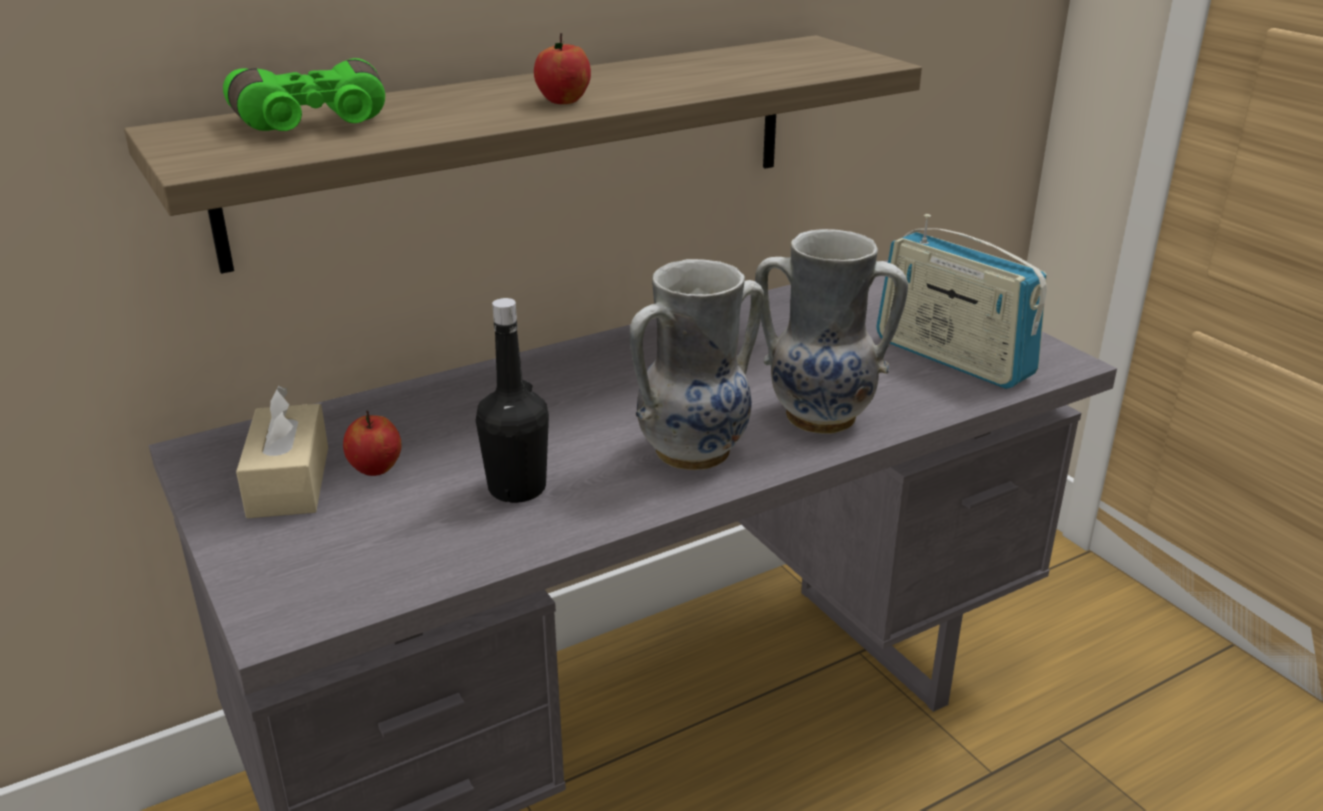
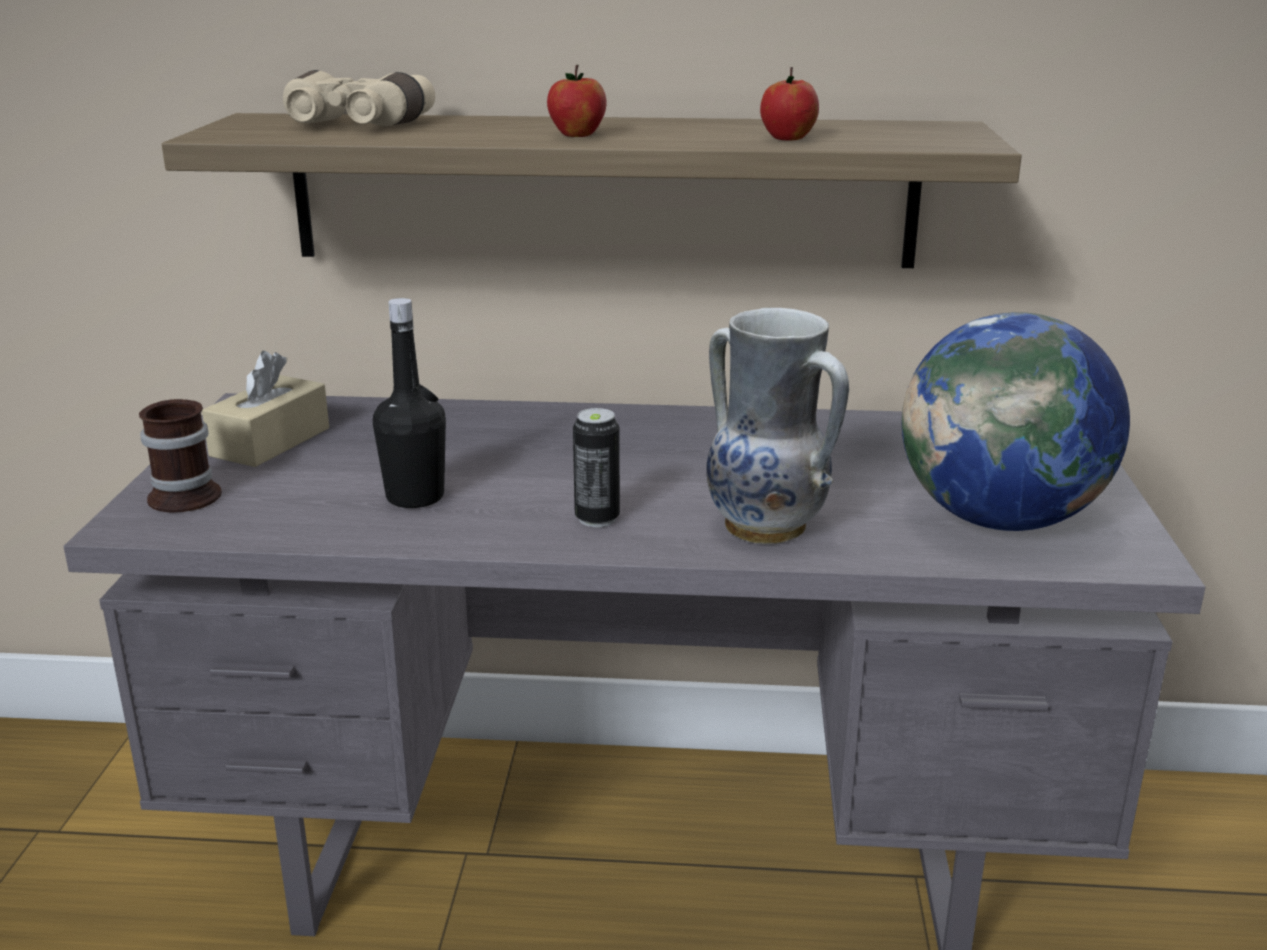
camera: 35 degrees right, 5 degrees down
green binoculars [223,58,385,131] -> beige binoculars [283,70,435,126]
apple [343,411,401,476] -> apple moved to [760,67,819,140]
vase [630,259,764,470] -> can [573,408,620,527]
radio [876,214,1047,389] -> globe [902,312,1130,531]
none -> mug [139,399,222,513]

